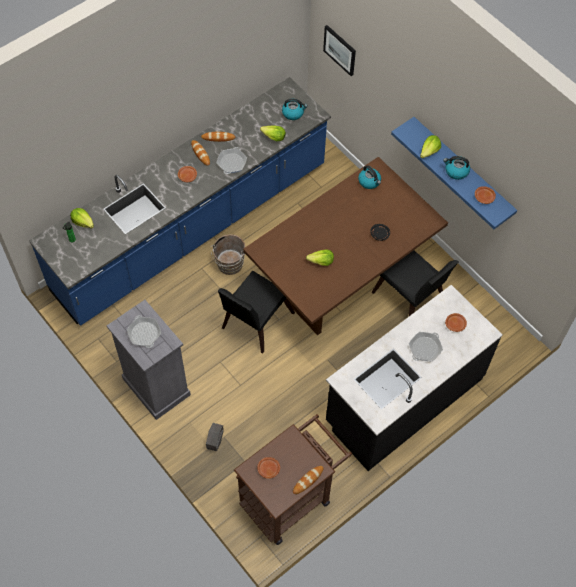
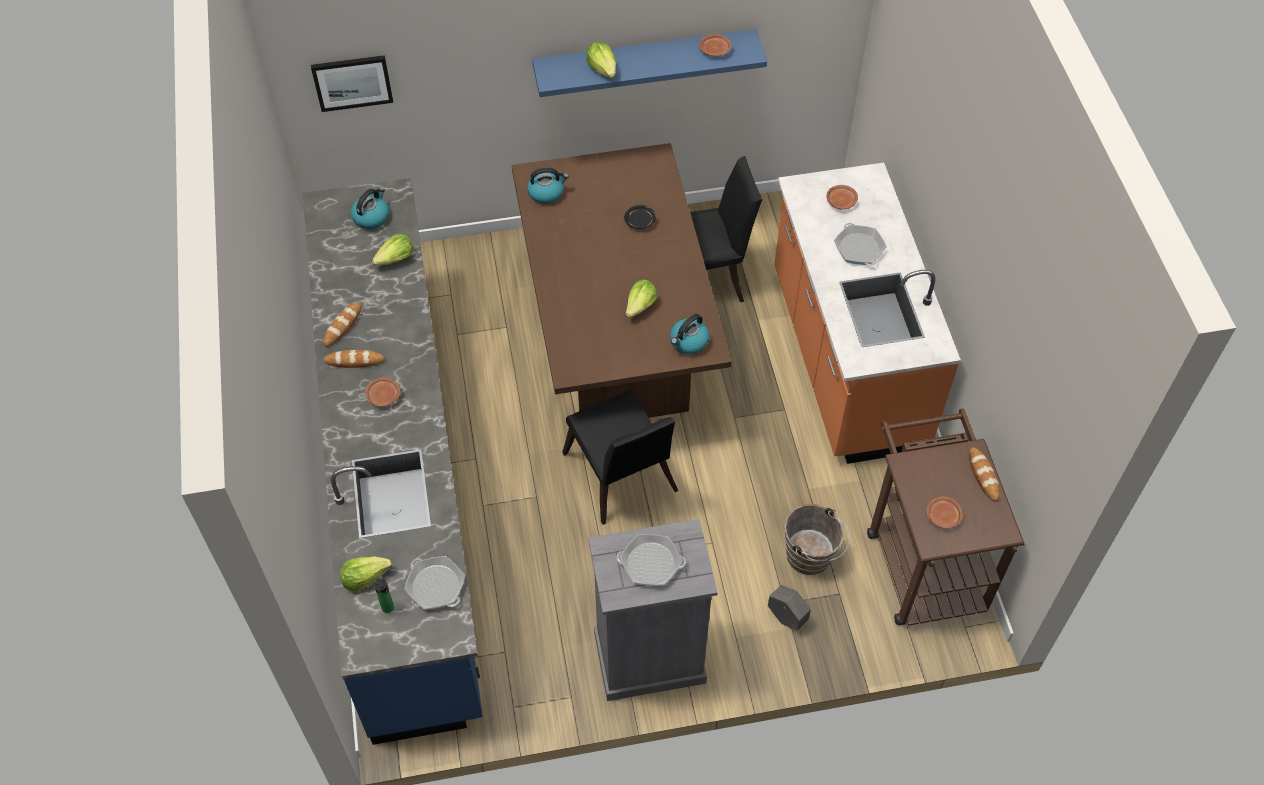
camera: 60 degrees left, 5 degrees down
brown bucket [211,234,245,275] -> brown bucket moved to [784,504,850,575]
frying pan [216,147,247,174] -> frying pan moved to [404,556,465,609]
black counter [326,285,502,471] -> orange counter [774,163,961,464]
kettle [443,156,470,180] -> kettle moved to [670,314,709,354]

